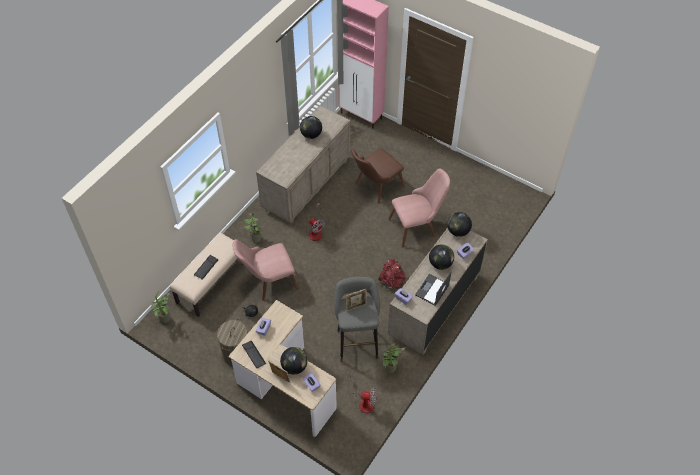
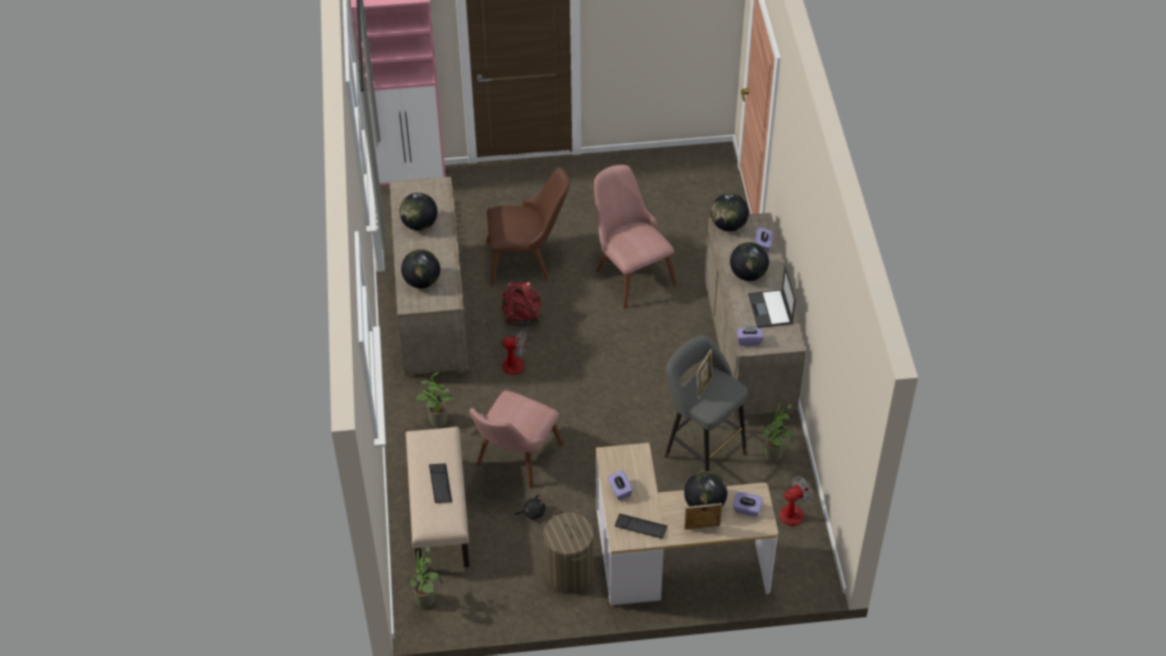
camera: 40 degrees left, 5 degrees down
brown chair [351,149,405,204] -> brown chair turned 105 degrees counterclockwise [486,167,570,287]
red backpack [378,259,406,292] -> red backpack moved to [501,280,543,326]
pink chair [388,168,450,247] -> pink chair turned 60 degrees counterclockwise [594,165,677,309]
none -> globe [401,249,440,288]

